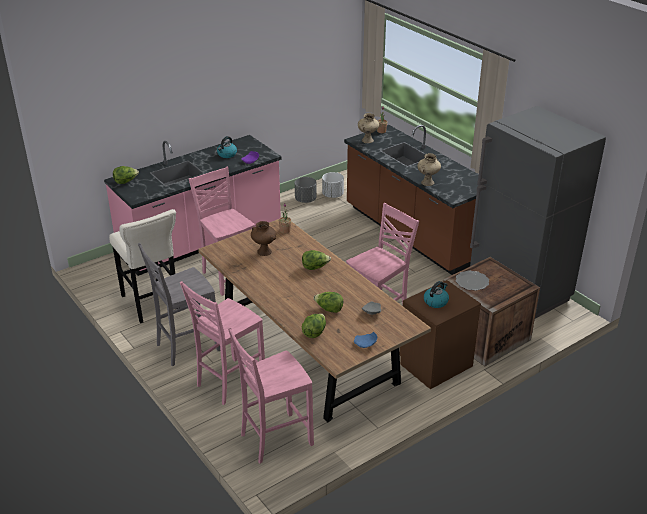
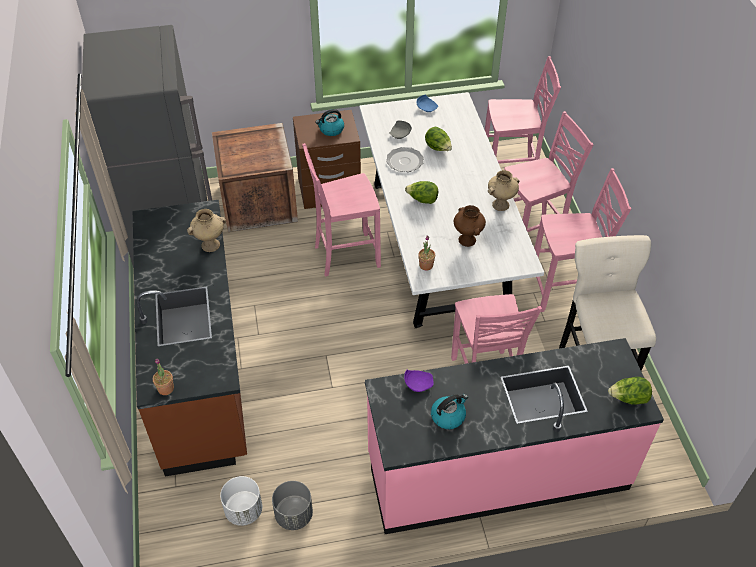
camera: 155 degrees left, 15 degrees up
grey chair [138,243,220,366] -> pink chair [534,168,631,312]
brown dining table [198,219,431,422] -> white dining table [359,92,544,328]
lettuce [302,313,326,338] -> none
beige vase [358,113,379,143] -> beige vase moved to [488,170,519,211]
plate [456,270,489,291] -> plate moved to [386,147,424,172]

